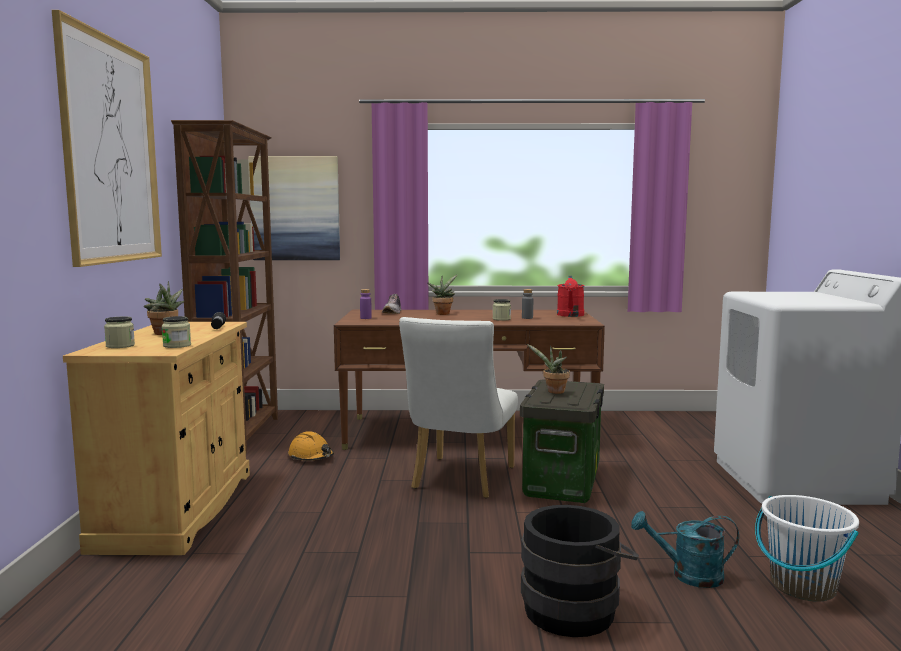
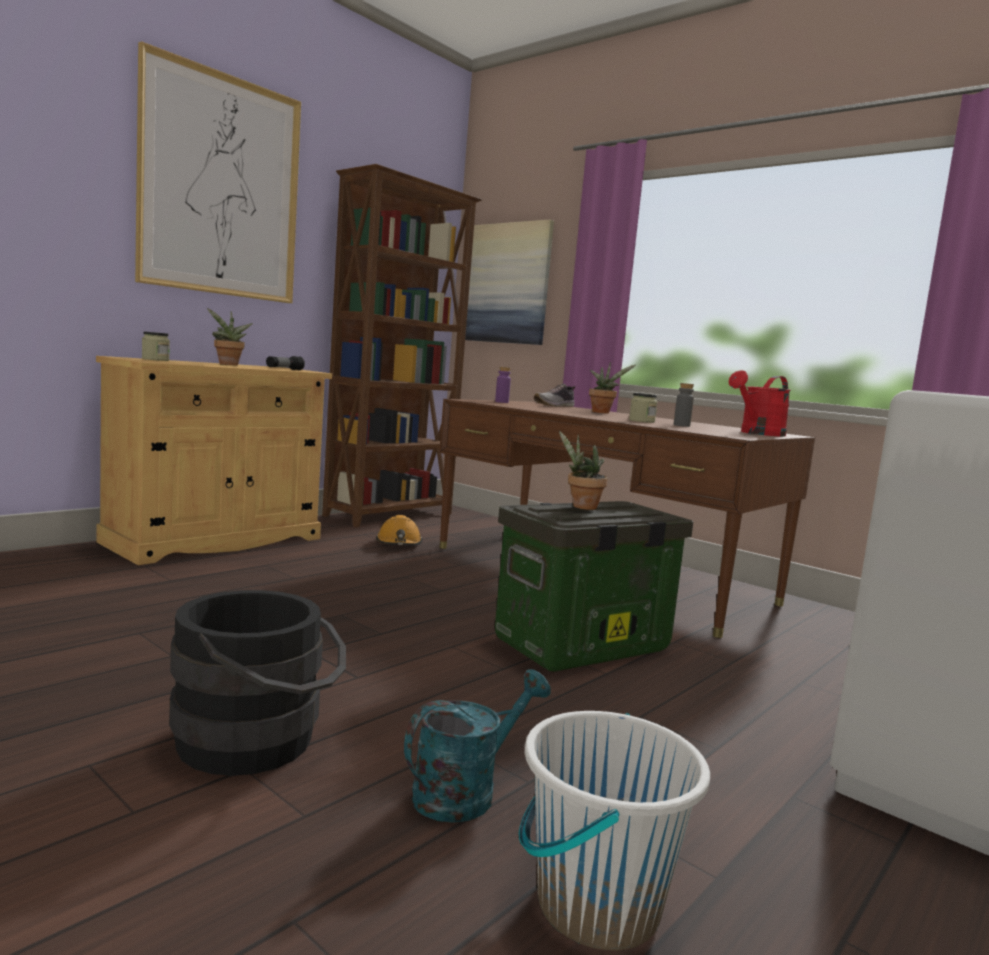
camera: 40 degrees right, 0 degrees up
jar [162,316,191,348] -> none
white chair [399,317,518,498] -> none
turquoise watering can [631,511,739,588] -> turquoise watering can turned 90 degrees clockwise [404,669,551,823]

